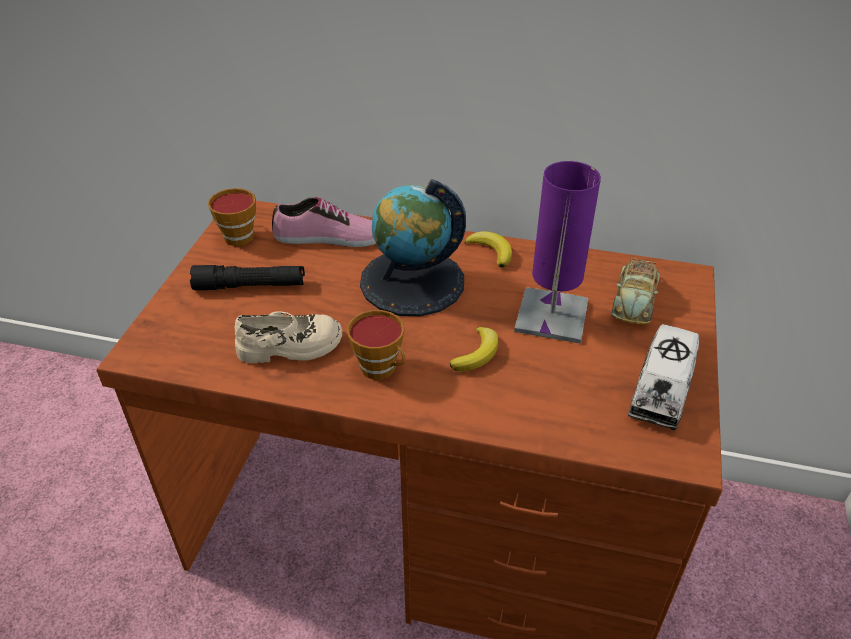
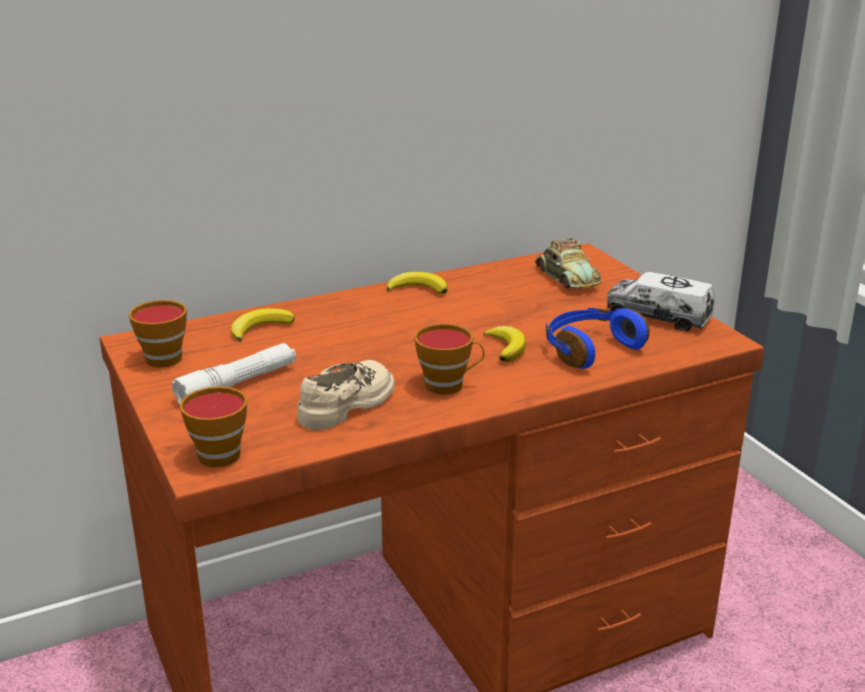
camera: 40 degrees left, 15 degrees down
black flashlight [190,265,305,290] -> white flashlight [172,343,296,404]
shoe [272,197,376,247] -> banana [231,308,295,342]
globe [360,179,466,316] -> none
purple table lamp [514,161,601,344] -> none
toy truck [628,324,699,430] -> toy truck turned 135 degrees clockwise [607,272,715,331]
none -> cup [180,386,248,467]
none -> blue headphones [546,308,650,369]

